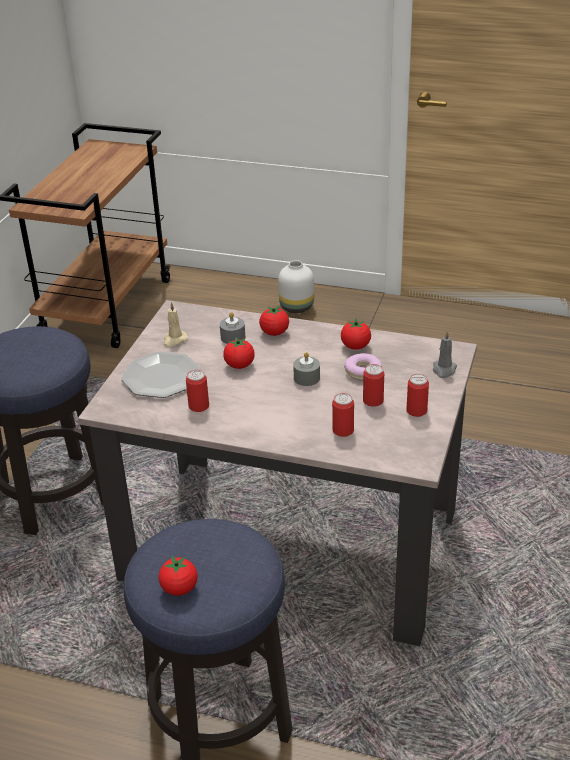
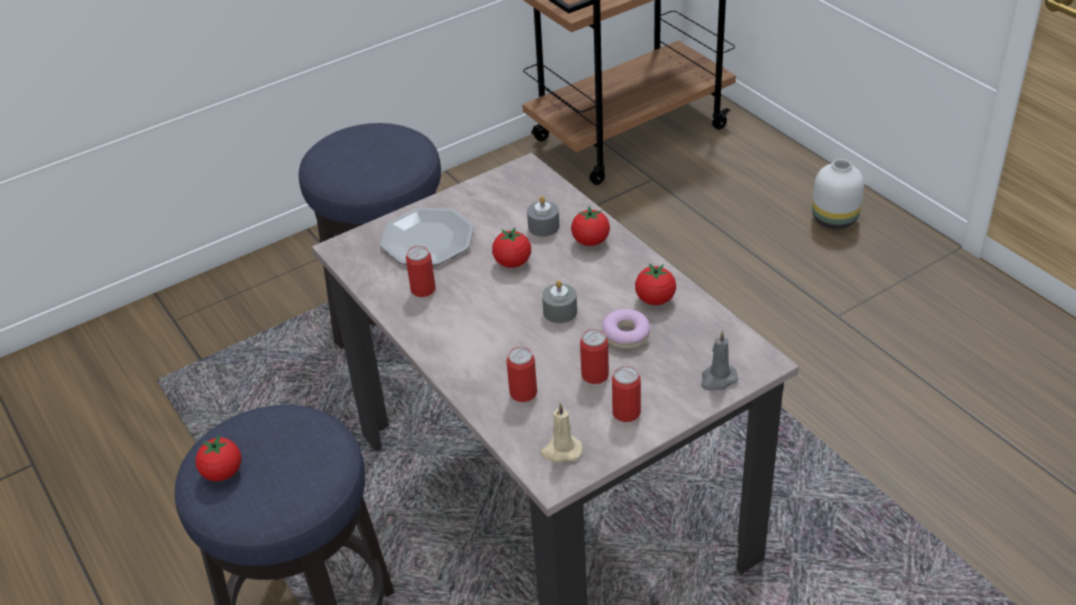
camera: 40 degrees right, 5 degrees up
beige candle [163,302,188,347] -> beige candle moved to [540,403,583,463]

